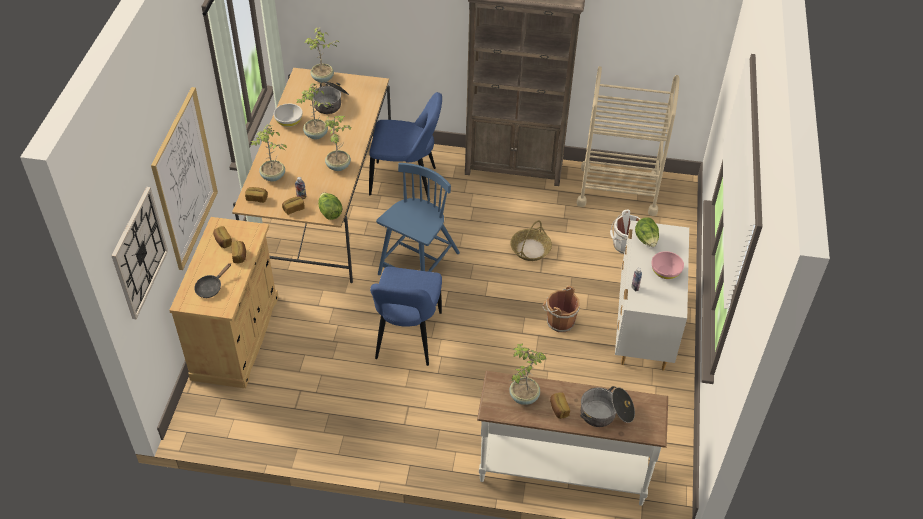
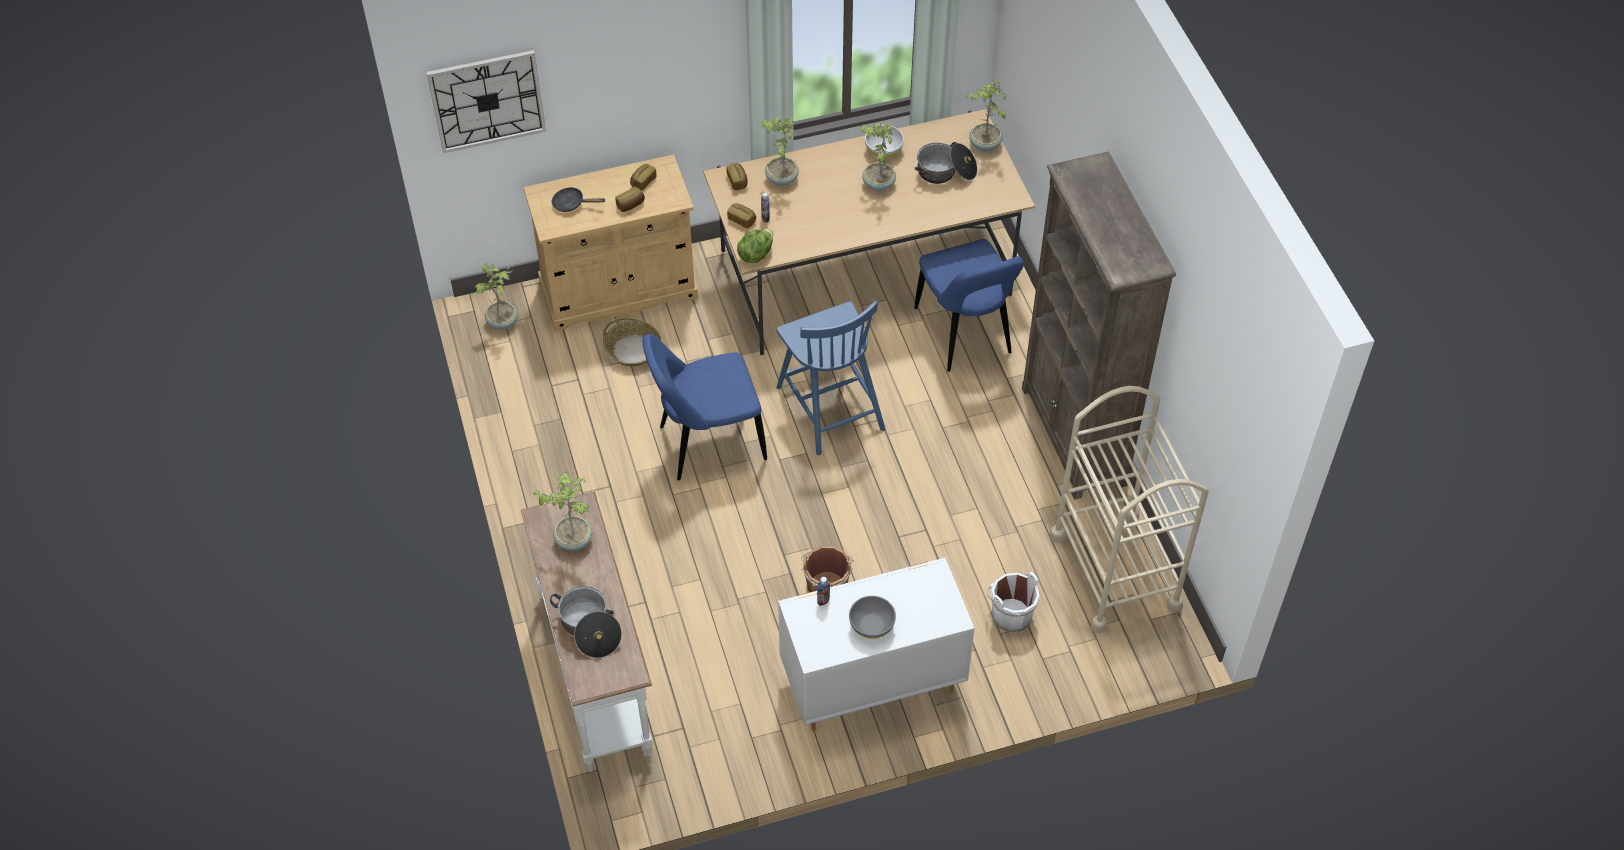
camera: 65 degrees right, 5 degrees up
picture [151,87,218,270] -> none
potted plant [324,116,353,171] -> potted plant moved to [475,263,518,330]
blue chair [376,163,460,275] -> blue chair turned 60 degrees clockwise [776,300,885,455]
basket [510,220,552,261] -> basket moved to [603,317,661,366]
bread [550,392,570,419] -> none
lettuce [635,217,659,247] -> none
pink bowl [652,251,684,279] -> grey bowl [849,596,896,639]

